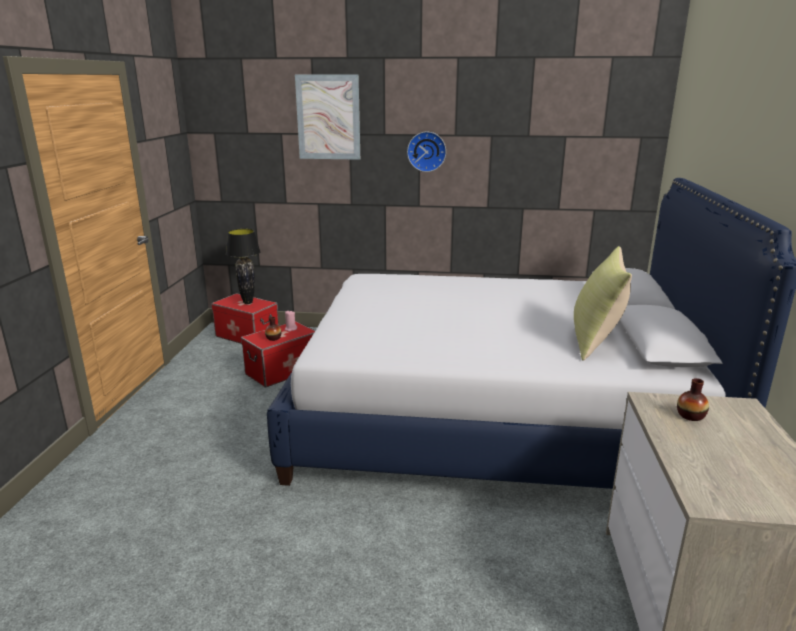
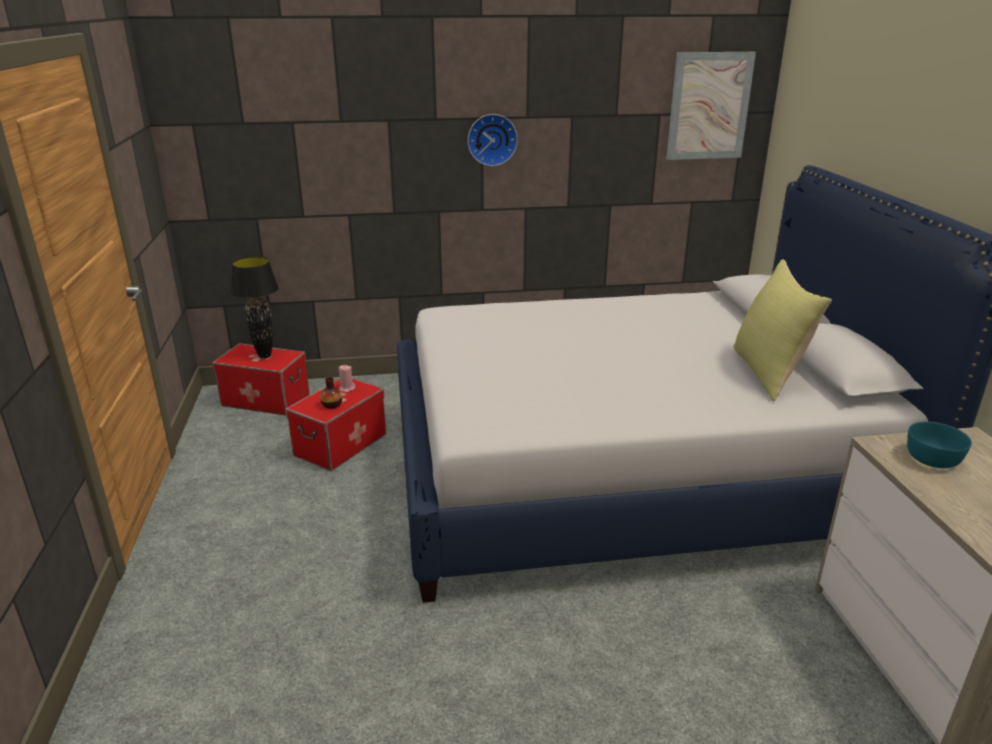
camera: 15 degrees left, 5 degrees up
picture [295,75,360,160] -> picture moved to [667,52,756,160]
vase [677,378,709,421] -> turquoise bowl [907,421,972,468]

